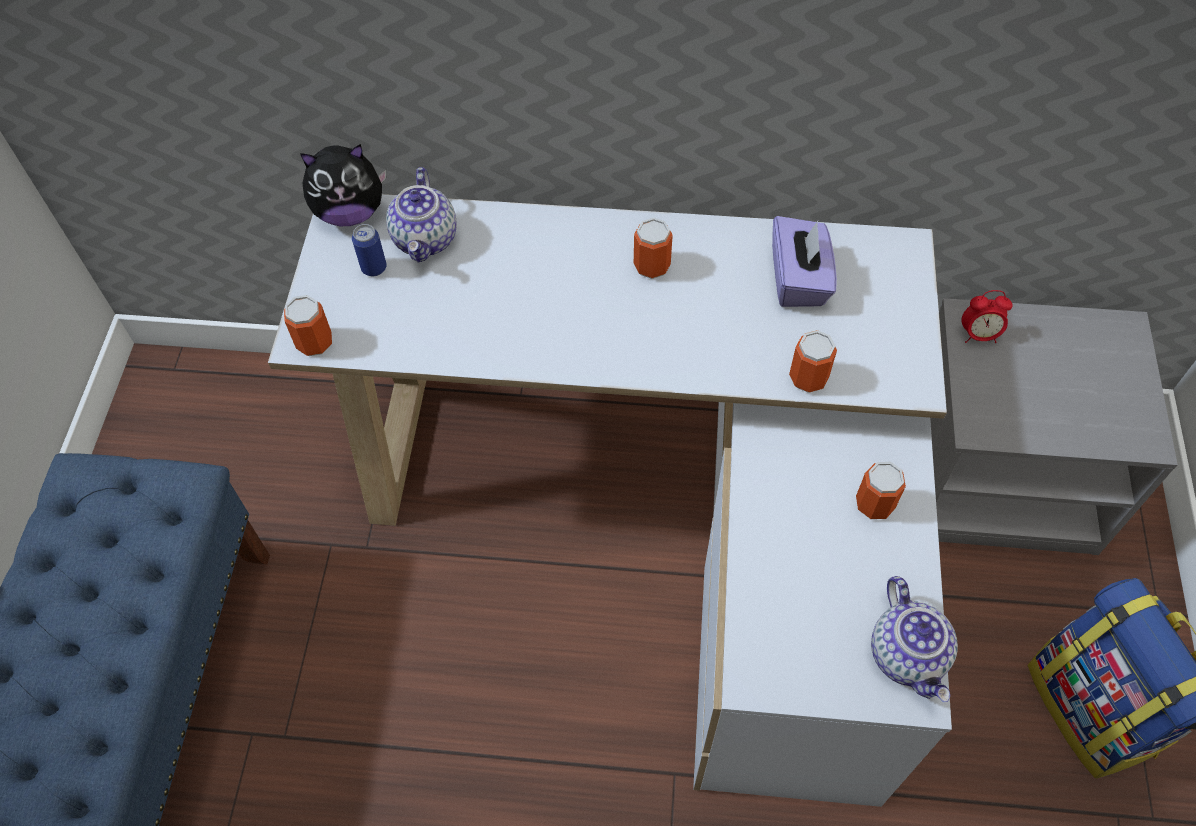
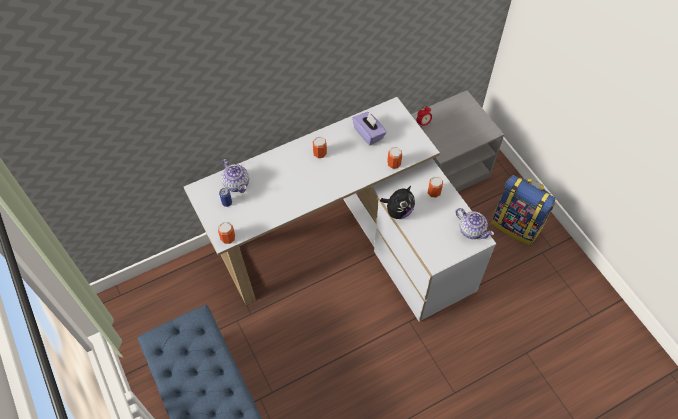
camera: 35 degrees left, 0 degrees up
plush toy [300,144,386,226] -> plush toy moved to [380,186,415,219]

